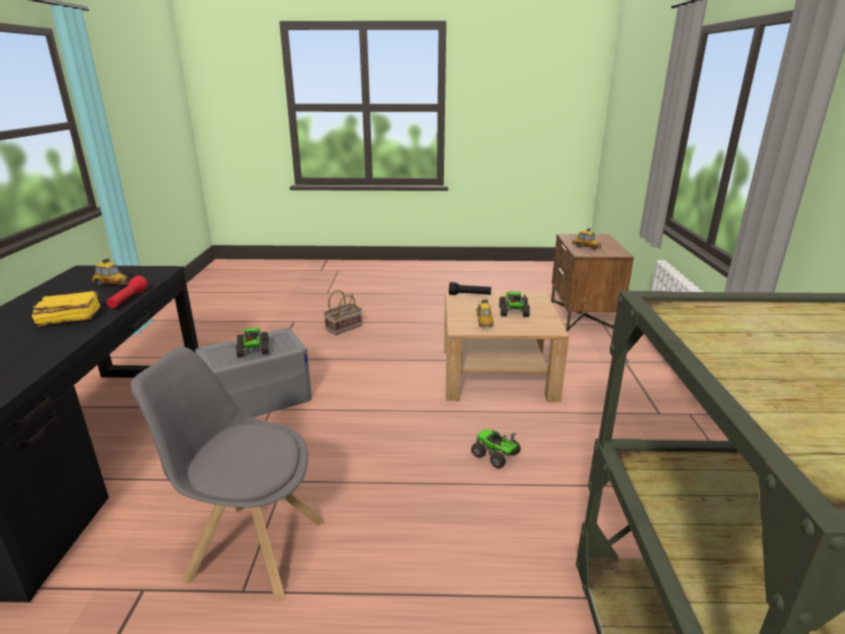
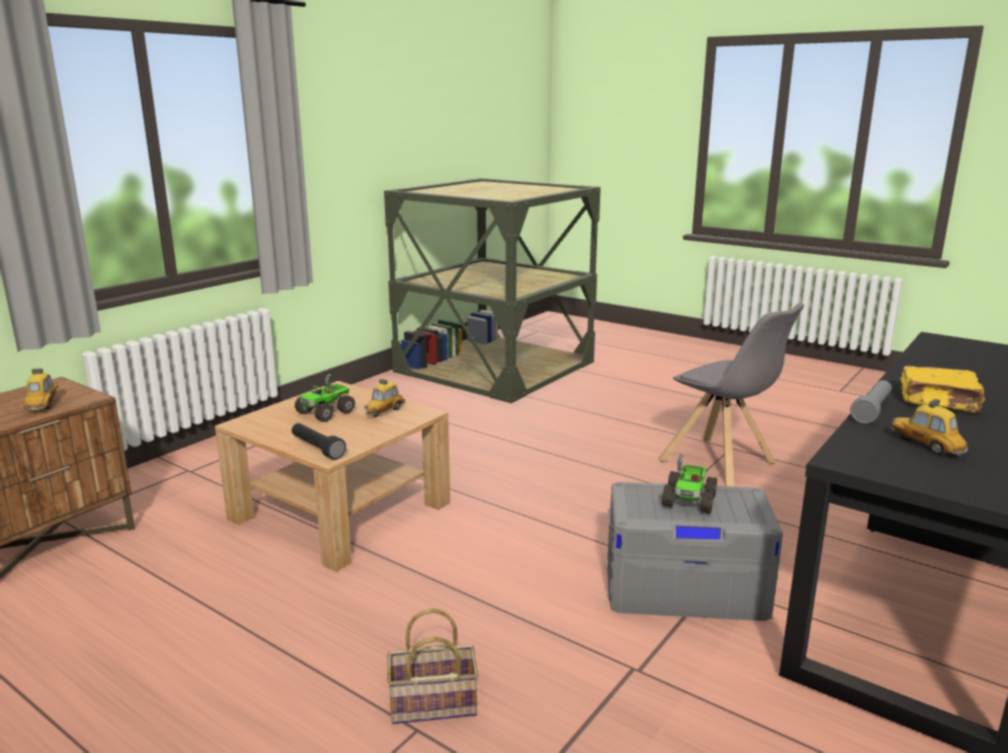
camera: 145 degrees left, 5 degrees down
red flashlight [107,276,148,308] -> grey flashlight [850,380,892,424]
toy truck [471,429,521,469] -> none

